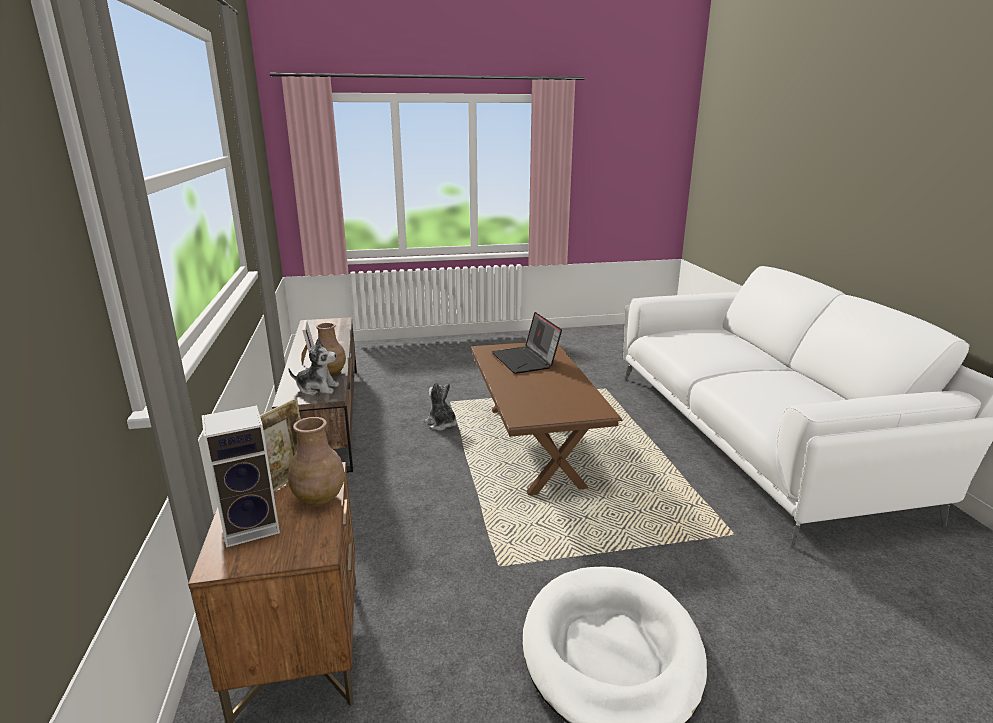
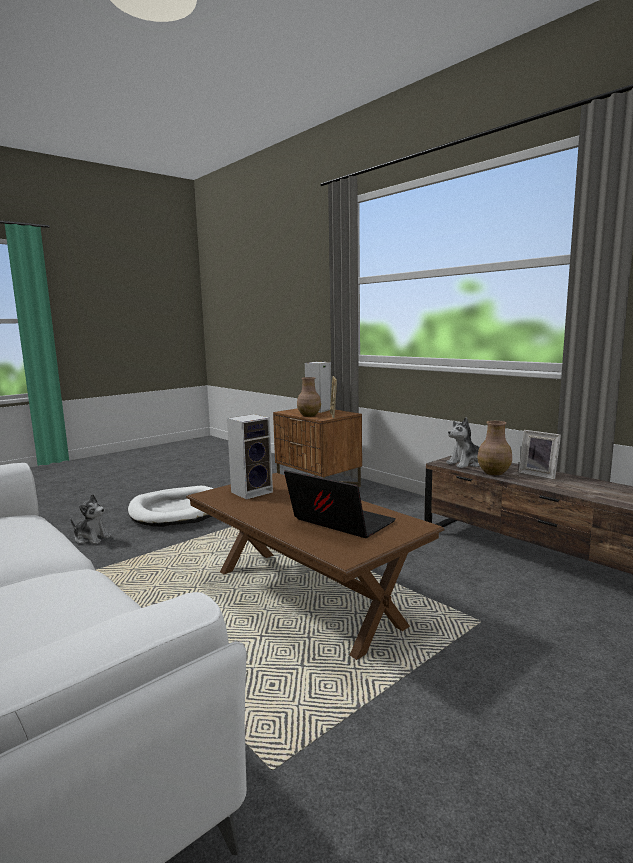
camera: 150 degrees right, 10 degrees down
plush toy [425,382,457,430] -> plush toy moved to [71,494,112,544]
none -> speaker [227,414,273,499]

